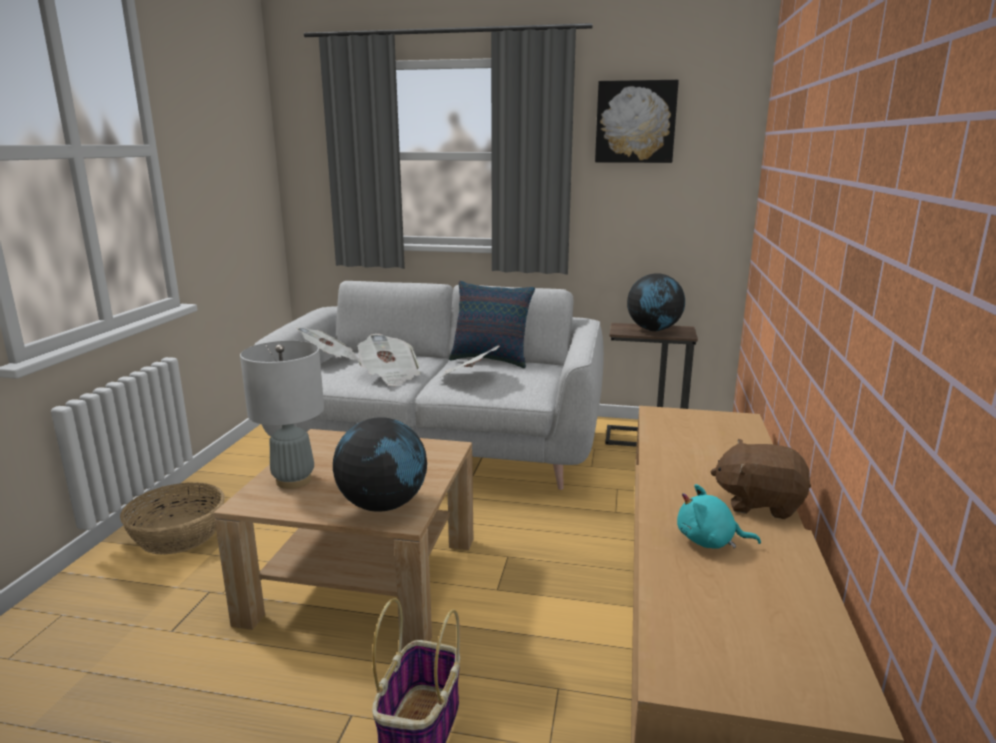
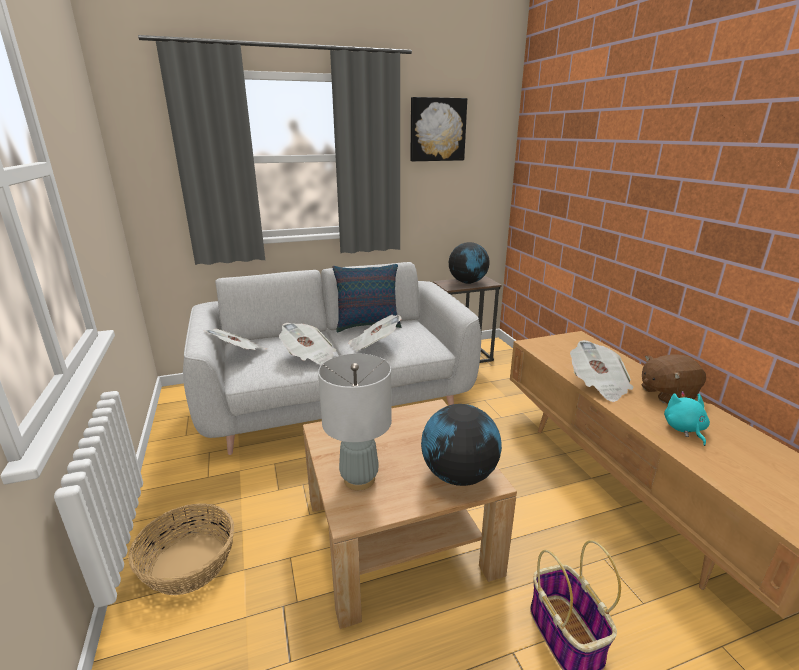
camera: 30 degrees left, 5 degrees up
turquoise plush toy [677,484,761,549] -> turquoise plush toy turned 105 degrees clockwise [664,391,710,446]
none -> newspaper [570,340,634,402]

